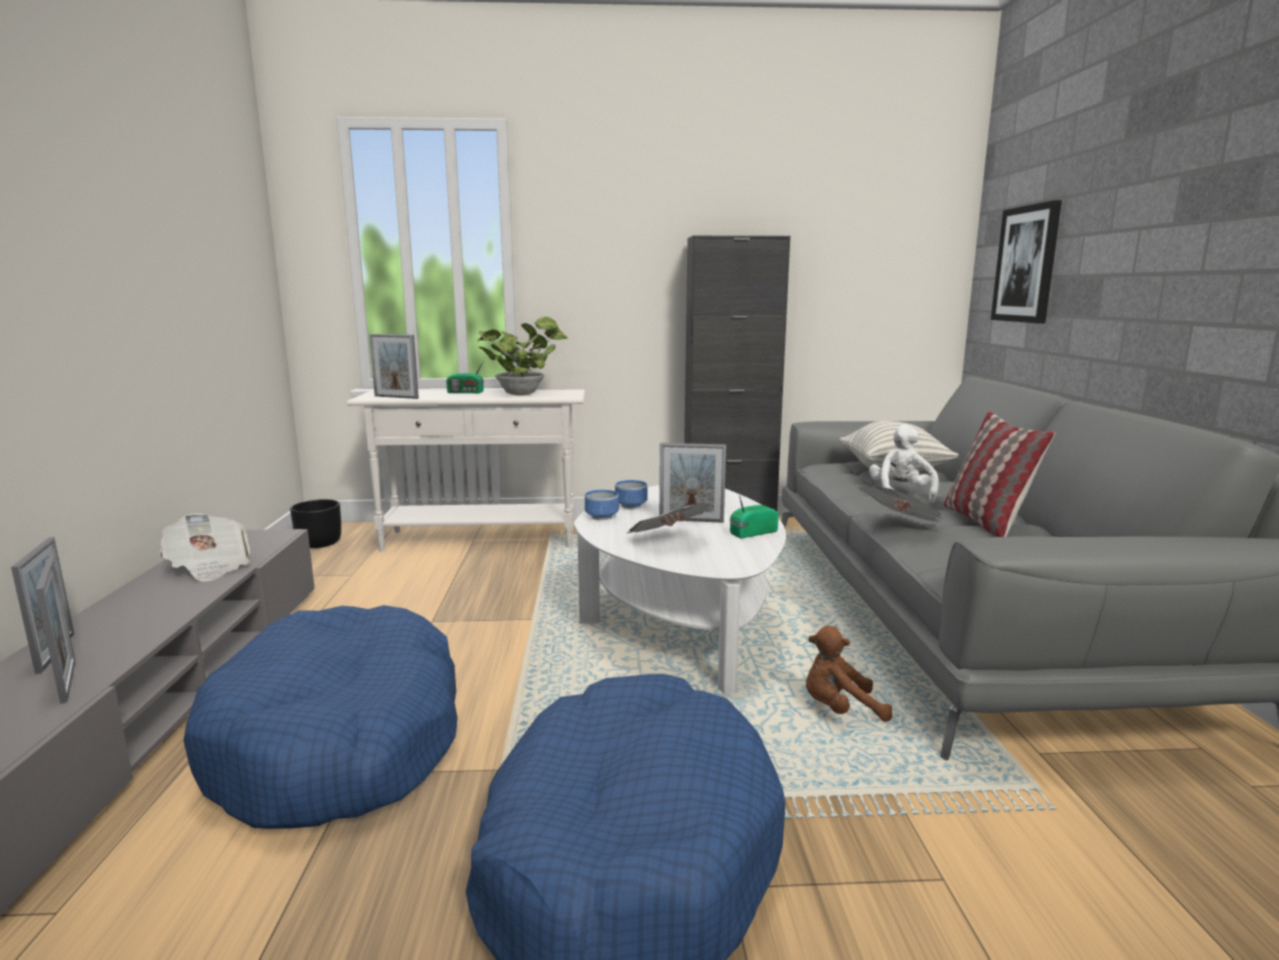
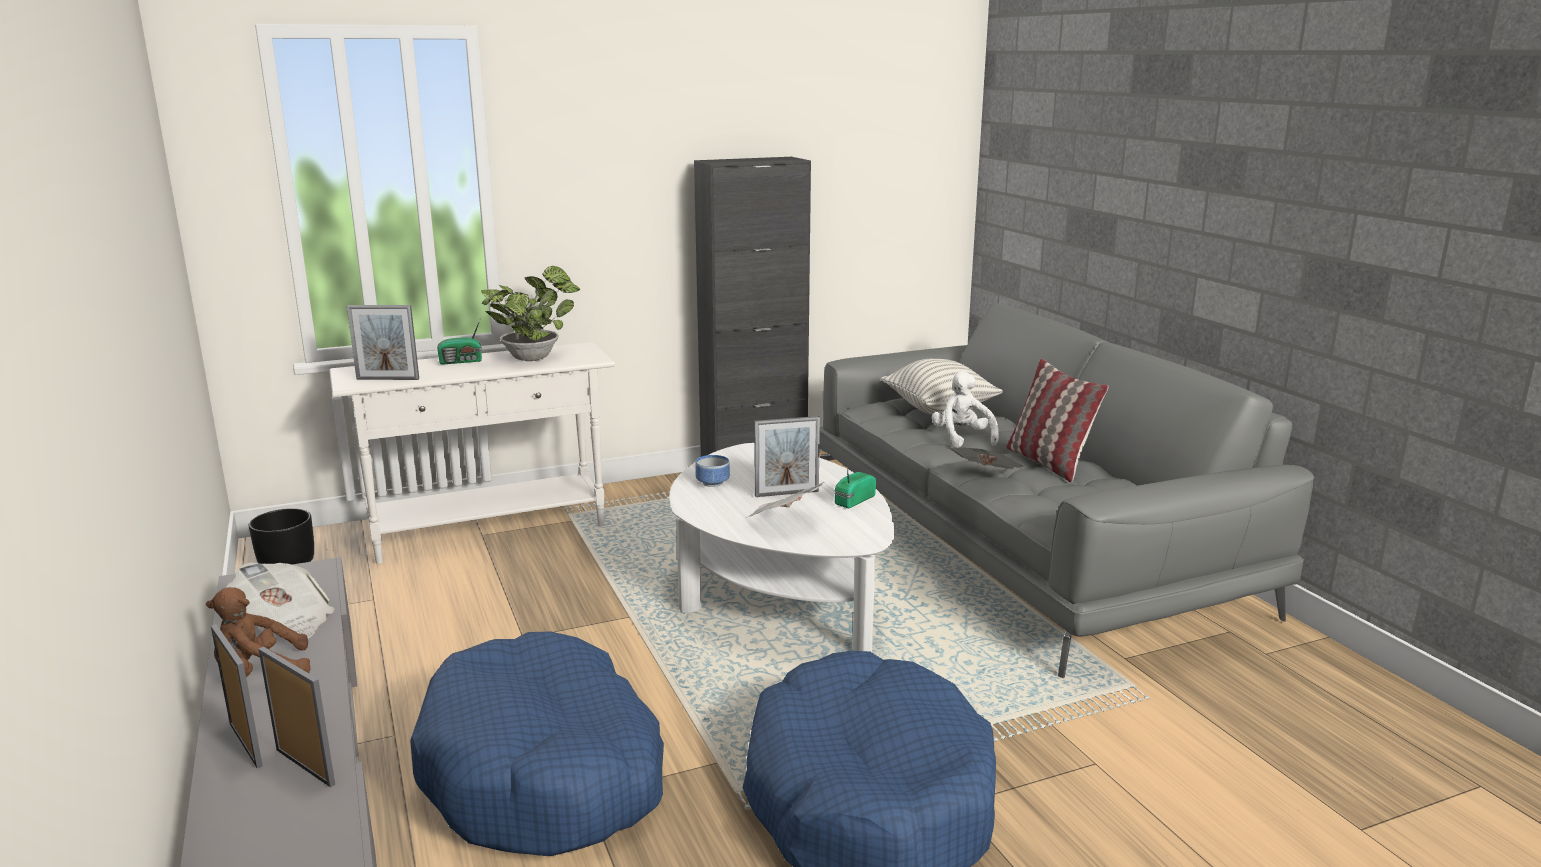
camera: 20 degrees left, 5 degrees up
bowl [585,490,619,520] -> none
brown plush toy [806,626,892,722] -> brown plush toy moved to [206,587,311,677]
picture [991,200,1062,324] -> none

